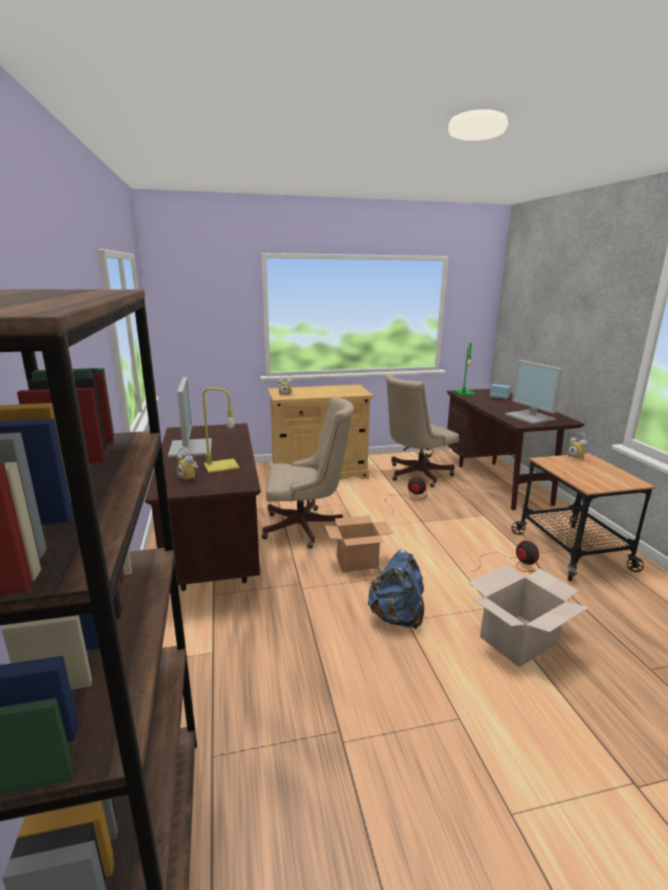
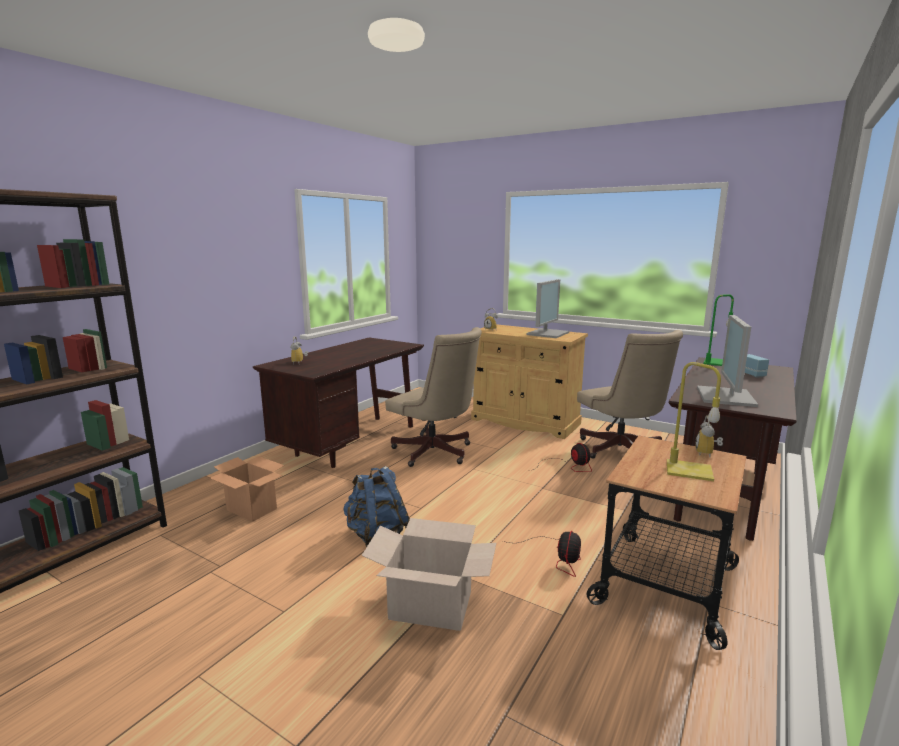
camera: 45 degrees right, 5 degrees down
monitor [168,377,212,458] -> monitor moved to [527,279,569,338]
yellow table lamp [202,387,240,473] -> yellow table lamp moved to [667,362,721,481]
cardboard box [325,515,393,572] -> cardboard box moved to [210,456,285,522]
beige office chair [385,374,459,488] -> beige office chair turned 120 degrees counterclockwise [577,330,683,459]

